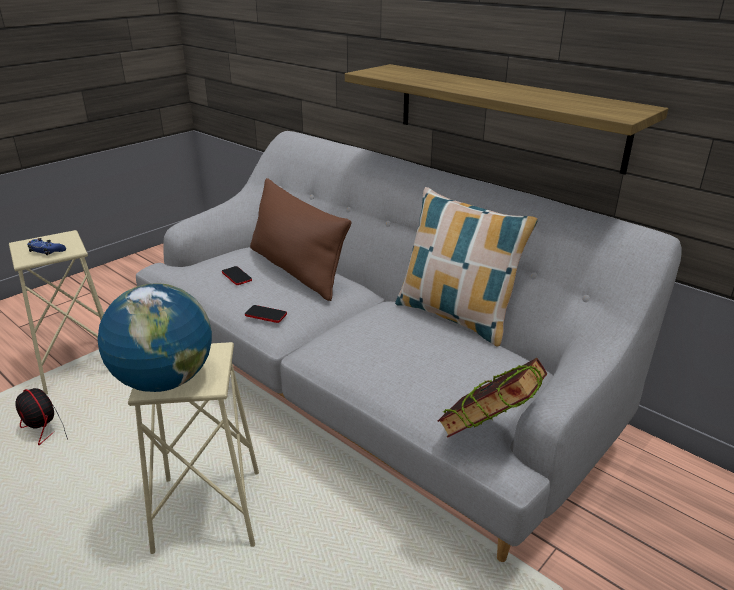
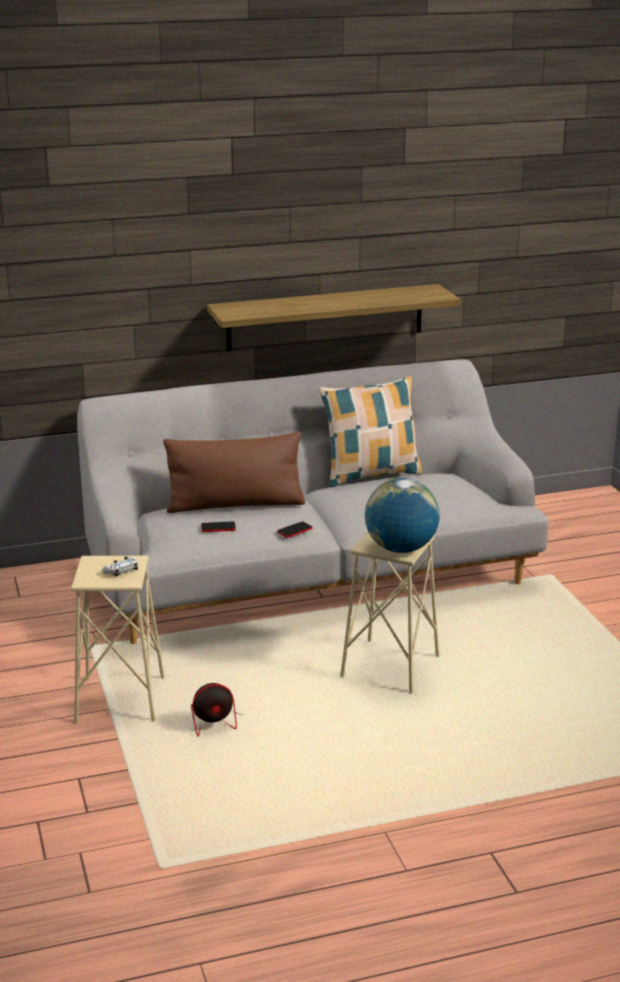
camera: 60 degrees left, 5 degrees down
blue game controller [27,238,66,256] -> white game controller [102,557,138,577]
book [438,358,547,437] -> none

